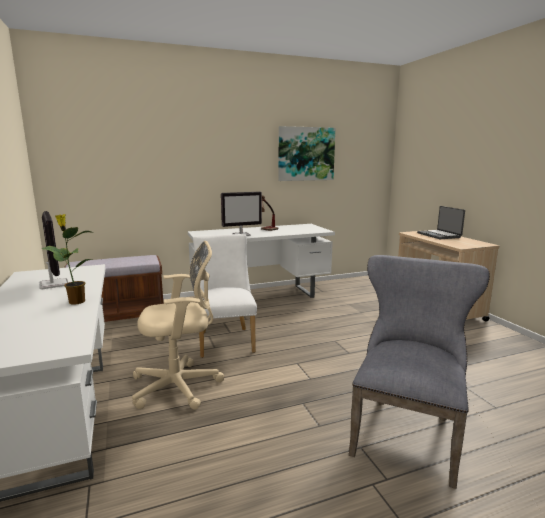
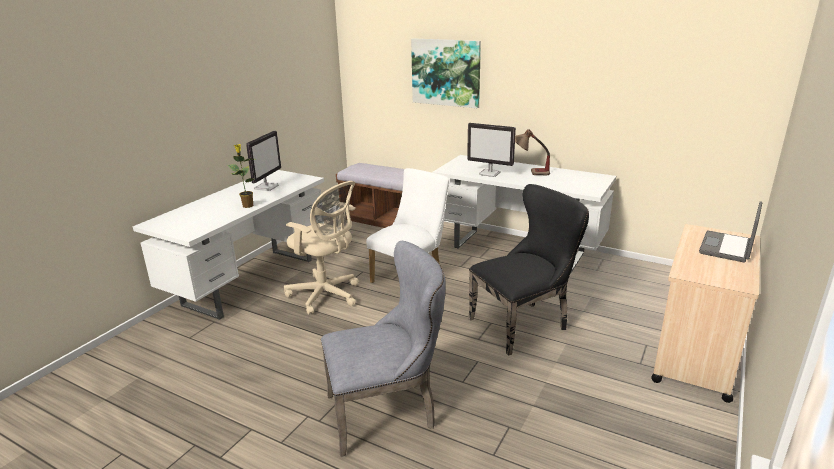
camera: 50 degrees right, 10 degrees up
picture [279,126,335,181] -> picture moved to [411,38,481,108]
none -> black chair [468,184,589,356]

